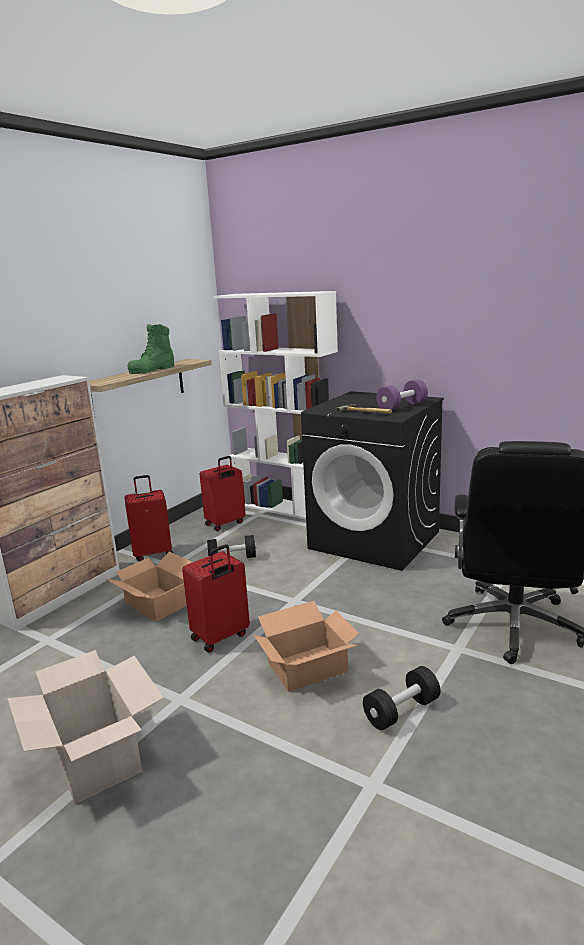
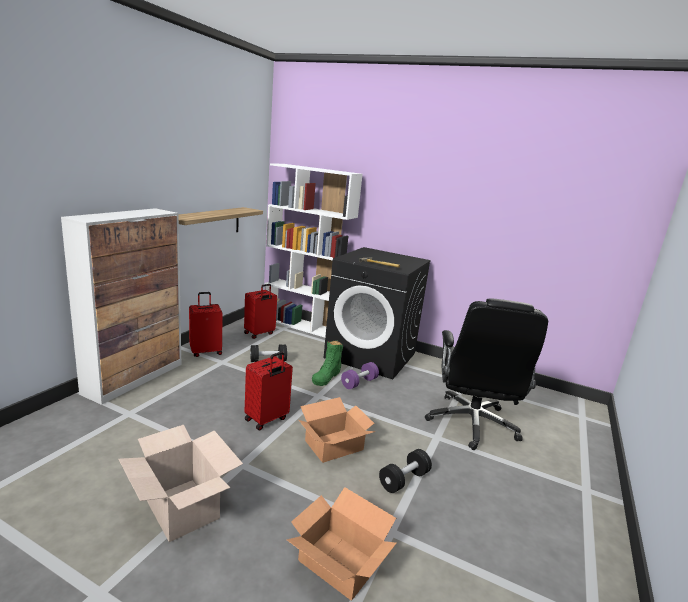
camera: 10 degrees left, 0 degrees up
cardboard box [106,552,192,622] -> cardboard box moved to [287,487,396,600]
green boot [128,324,175,374] -> green boot moved to [312,340,343,386]
purple dumbbell [376,379,428,410] -> purple dumbbell moved to [341,362,379,389]

